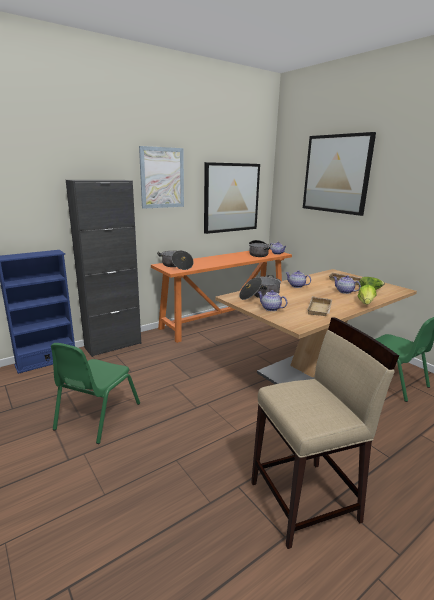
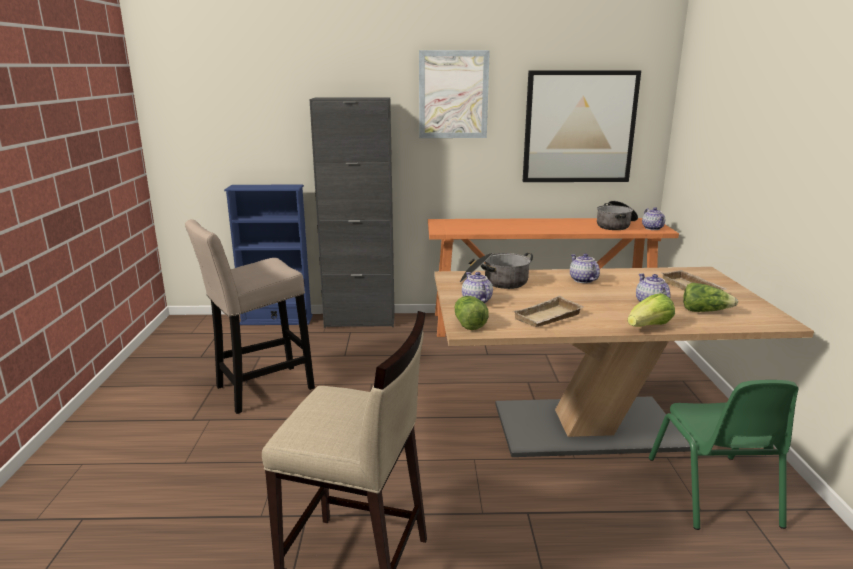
camera: 35 degrees right, 0 degrees up
green chair [51,343,140,444] -> beige stool [185,219,315,414]
cooking pot [157,250,194,270] -> none
picture [303,132,376,216] -> none
none -> lettuce [454,296,489,330]

